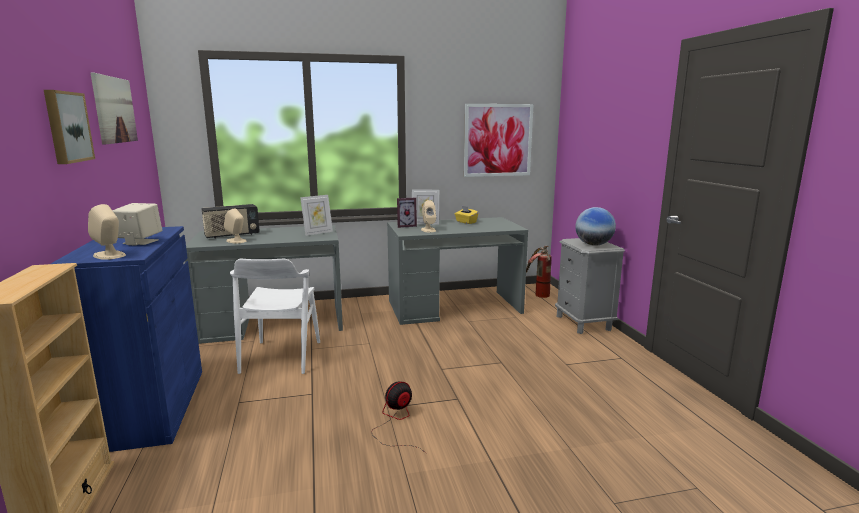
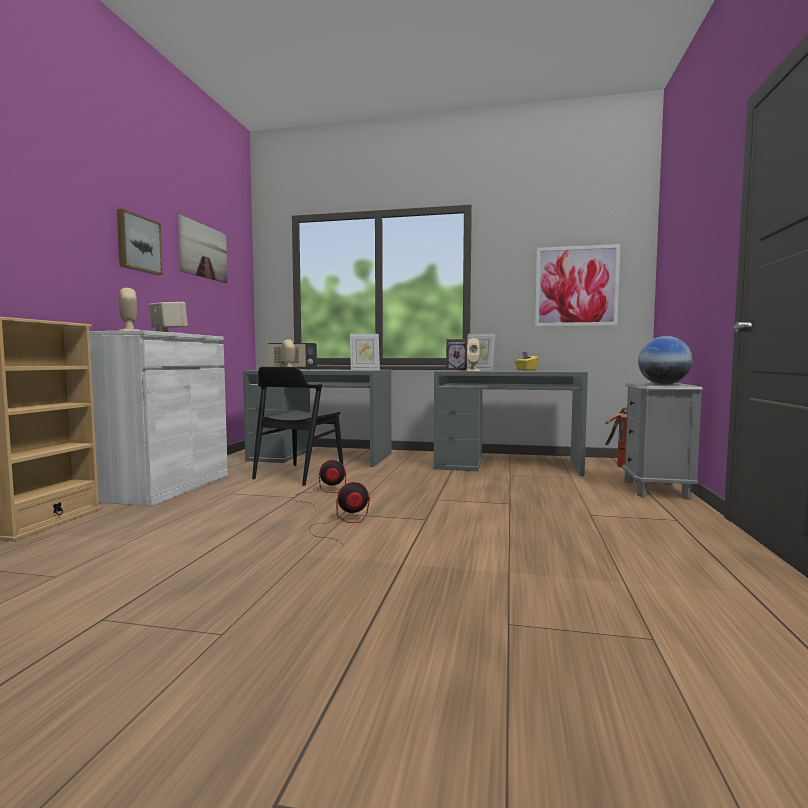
camera: 25 degrees right, 10 degrees down
blue cabinet [51,226,202,452] -> white cabinet [89,330,228,506]
white chair [230,259,320,374] -> black chair [252,366,343,486]
none -> fan [293,460,346,509]

